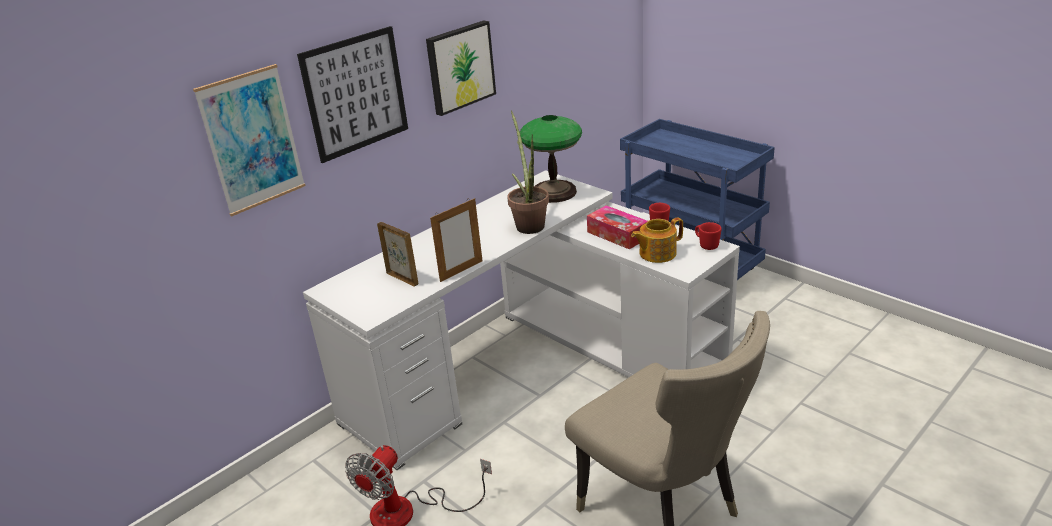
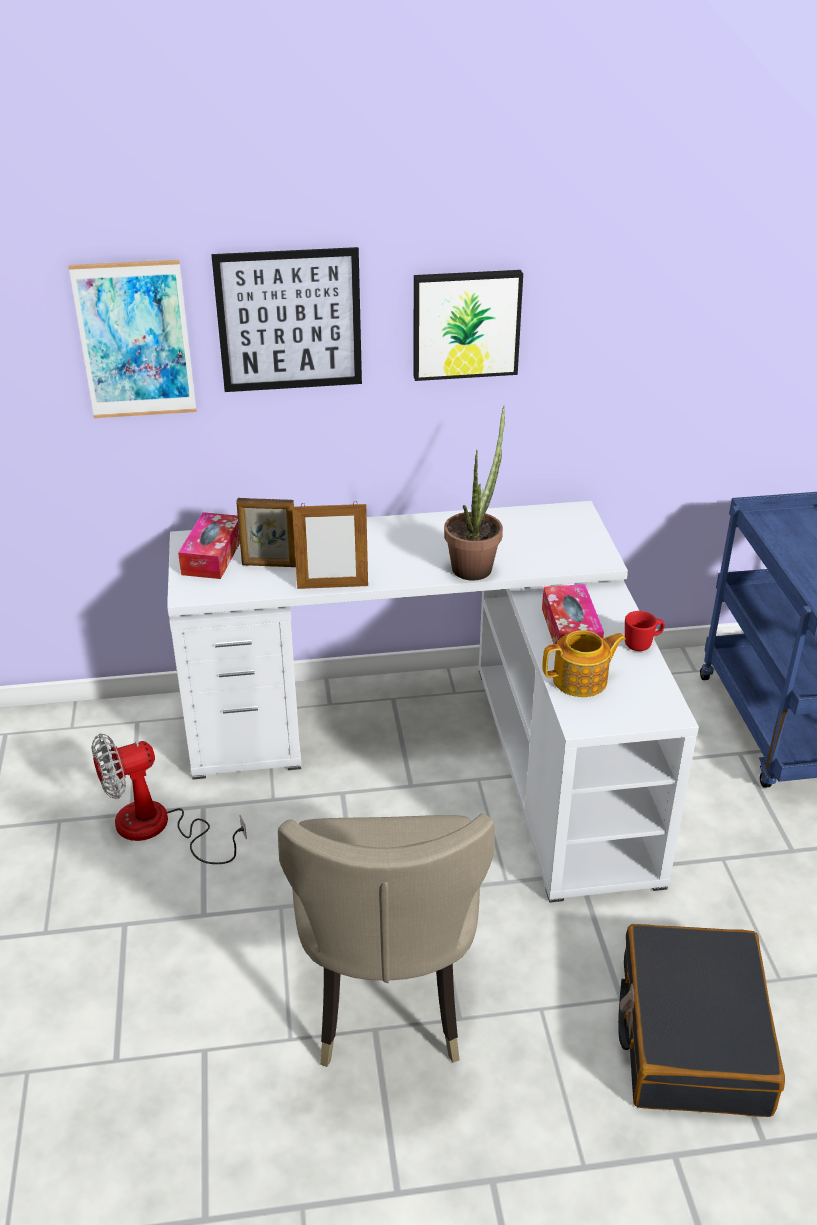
camera: 35 degrees right, 5 degrees up
picture frame [377,222,418,287] -> picture frame turned 105 degrees clockwise [236,498,296,567]
table lamp [520,115,582,203] -> none
teapot [631,217,683,263] -> teapot turned 150 degrees clockwise [543,630,626,697]
red mug [695,222,722,250] -> none
none -> tissue box [178,512,240,579]
none -> black suitcase [618,924,785,1117]

